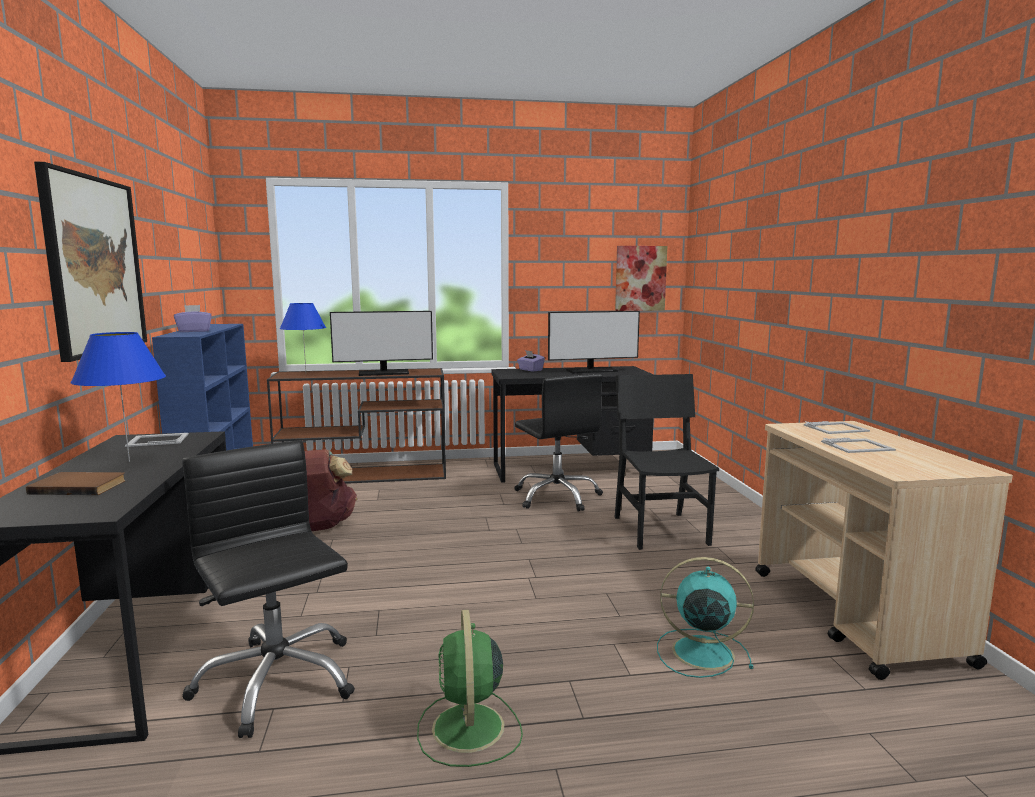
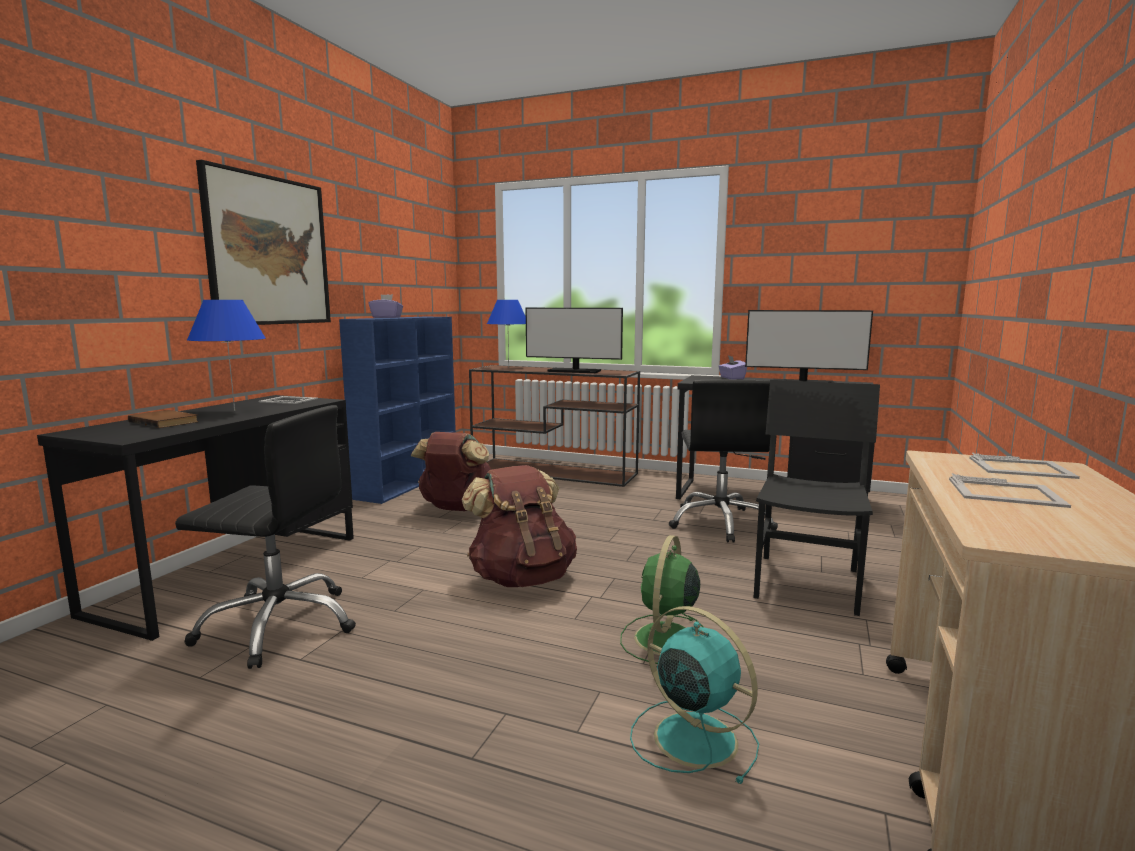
camera: 30 degrees right, 0 degrees up
black office chair [182,440,355,738] -> black office chair turned 105 degrees clockwise [175,405,356,669]
green fan [417,609,523,767] -> green fan moved to [620,535,704,664]
picture [615,246,667,311] -> none
none -> brown backpack [462,465,577,587]

